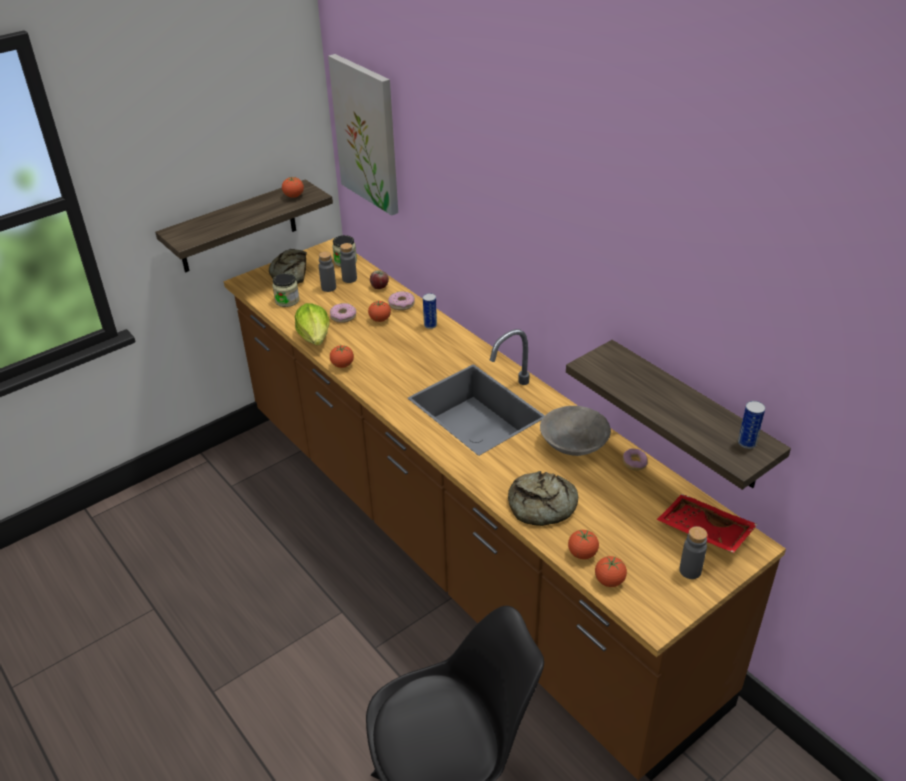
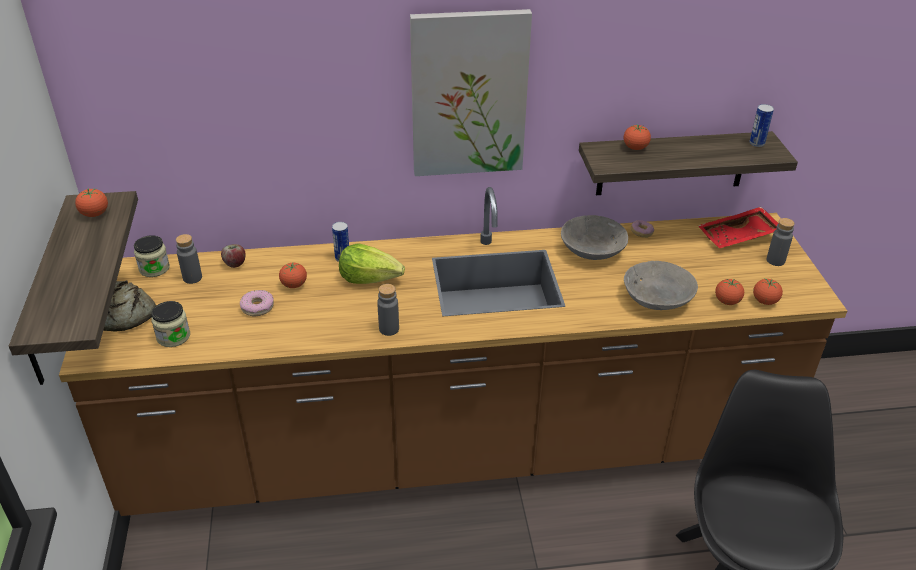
camera: 60 degrees left, 0 degrees up
lettuce [295,303,329,346] -> lettuce moved to [339,243,405,284]
grey bottle [319,252,336,292] -> grey bottle moved to [377,284,399,336]
picture [328,54,398,215] -> picture moved to [410,9,532,176]
tomato [330,345,354,368] -> tomato moved to [624,124,651,150]
donut [388,291,415,311] -> none
bread [508,471,578,526] -> grey bowl [624,261,698,310]

